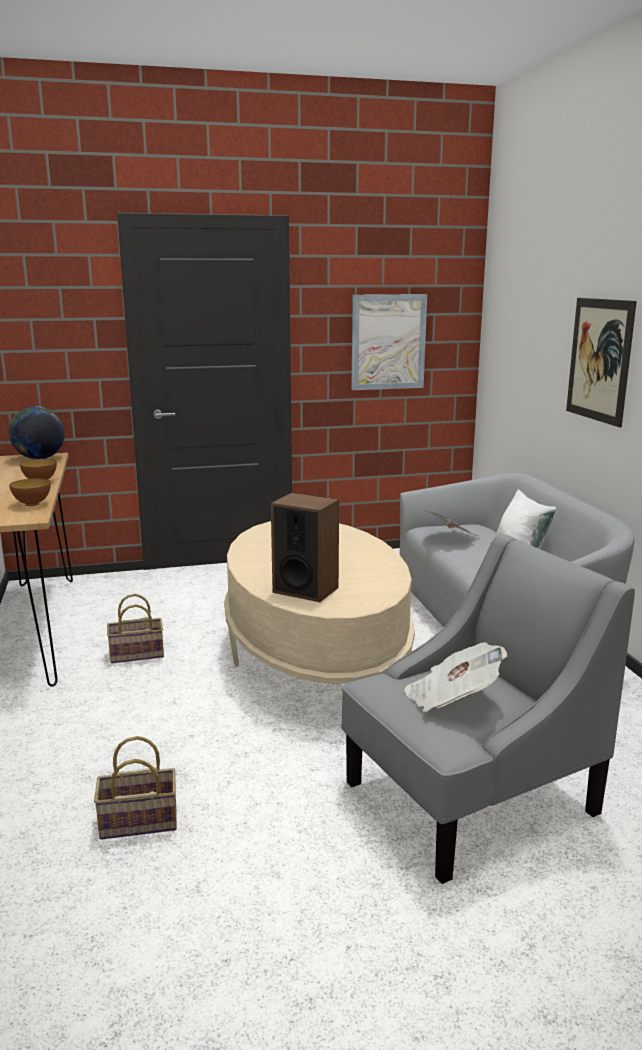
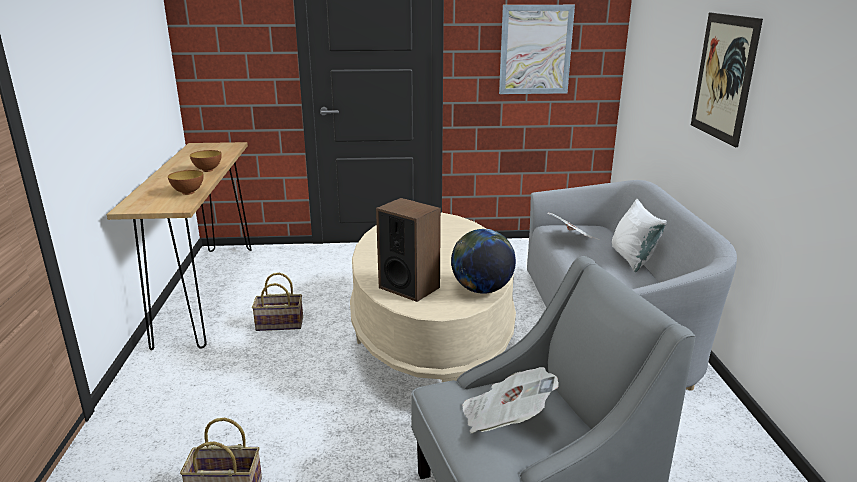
camera: 10 degrees right, 5 degrees up
globe [9,406,65,459] -> globe moved to [451,229,516,294]

